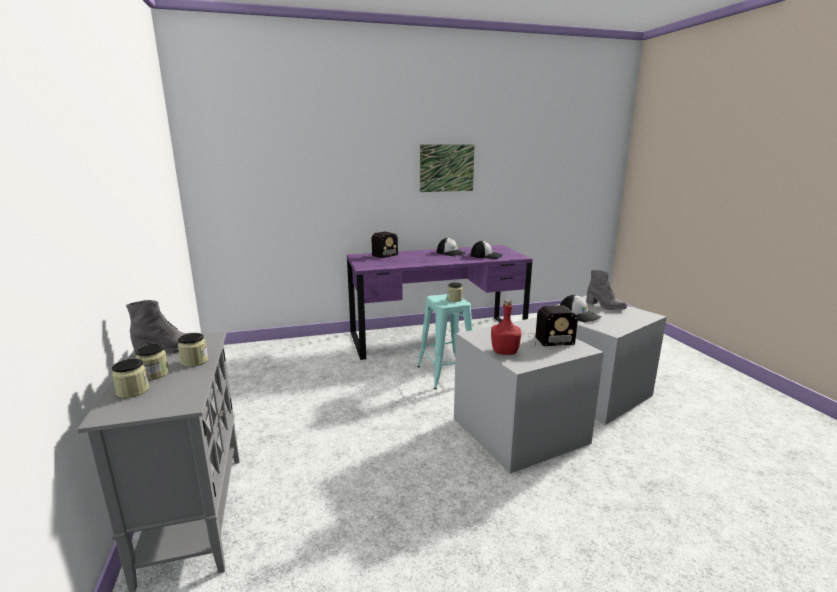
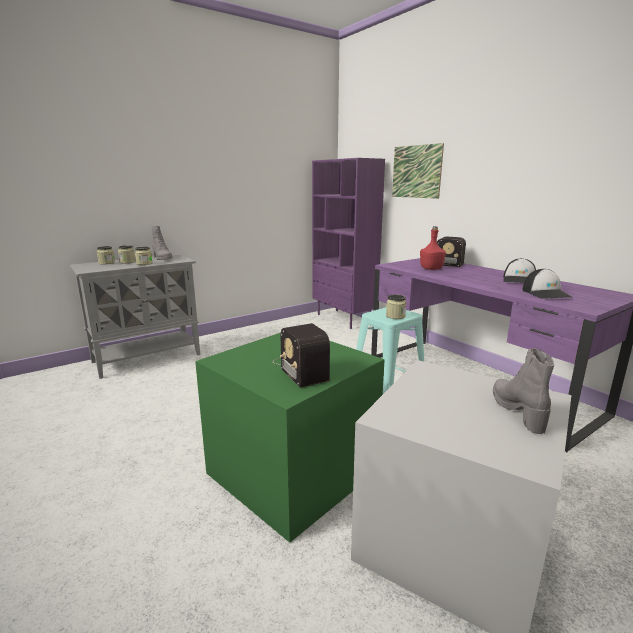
camera: 70 degrees right, 0 degrees up
picture [420,145,475,192] -> picture moved to [392,143,444,199]
grey storage box [454,318,604,474] -> green storage box [195,333,385,543]
red bottle [491,300,521,355] -> red bottle moved to [420,226,446,270]
cap [560,295,601,322] -> none
grey boot [587,270,627,310] -> grey boot turned 150 degrees clockwise [493,348,554,434]
none -> purple bookcase [312,158,385,329]

